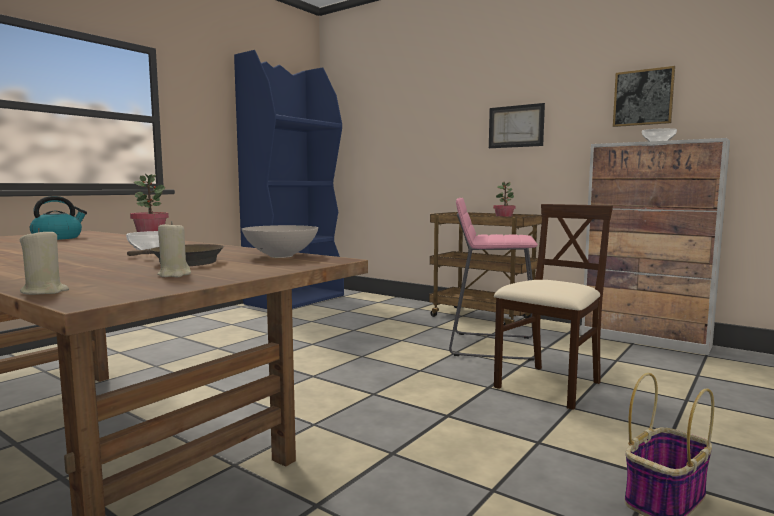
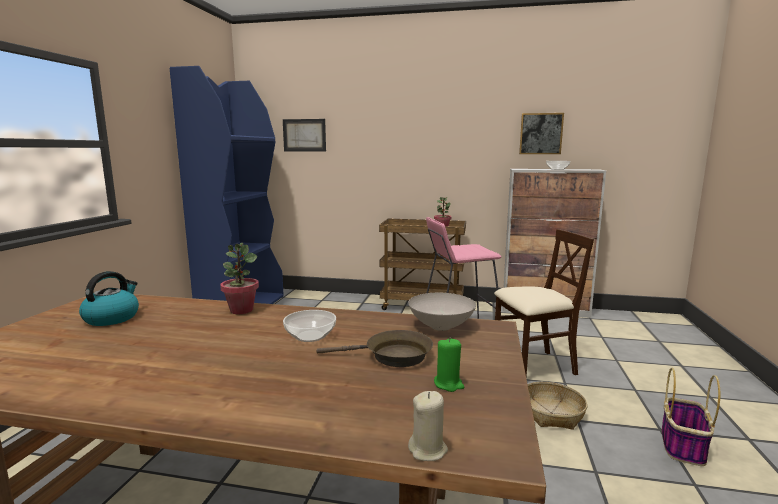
camera: 25 degrees left, 5 degrees up
beige candle [157,221,191,277] -> green candle [434,338,464,392]
picture [489,103,545,148] -> picture moved to [283,119,326,152]
beige chair [494,204,613,410] -> beige chair turned 60 degrees clockwise [494,229,594,376]
none -> basket [528,382,588,430]

